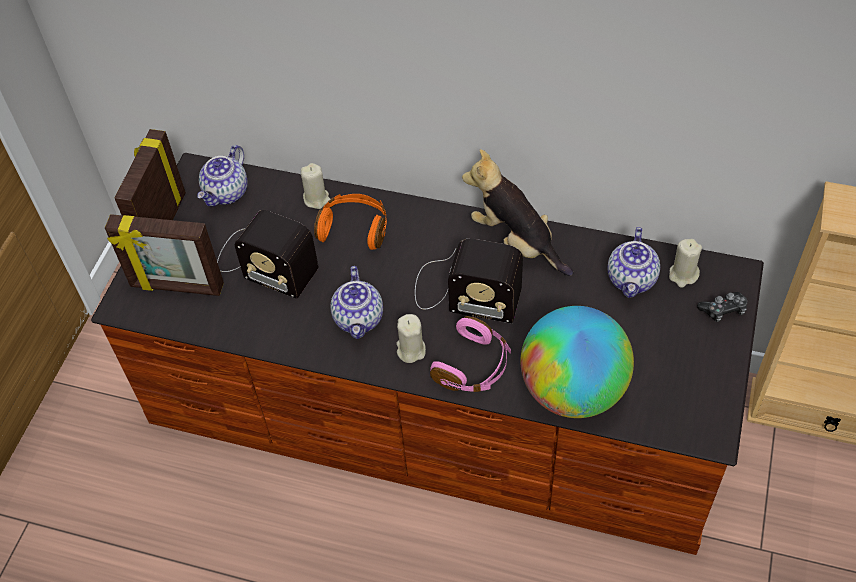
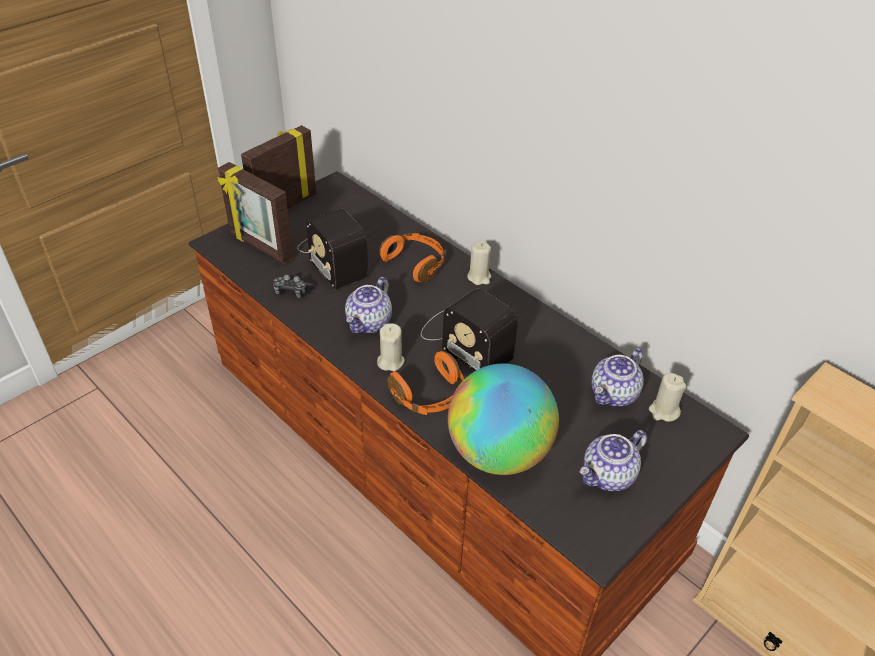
camera: 25 degrees right, 10 degrees down
teapot [197,145,248,207] -> teapot moved to [580,430,647,491]
beige candle [301,163,330,209] -> beige candle moved to [467,242,491,285]
pink headphones [430,316,511,392] -> orange headphones [387,351,464,415]
plush toy [462,149,573,276] -> none
game controller [697,292,747,322] -> game controller moved to [273,274,314,298]

